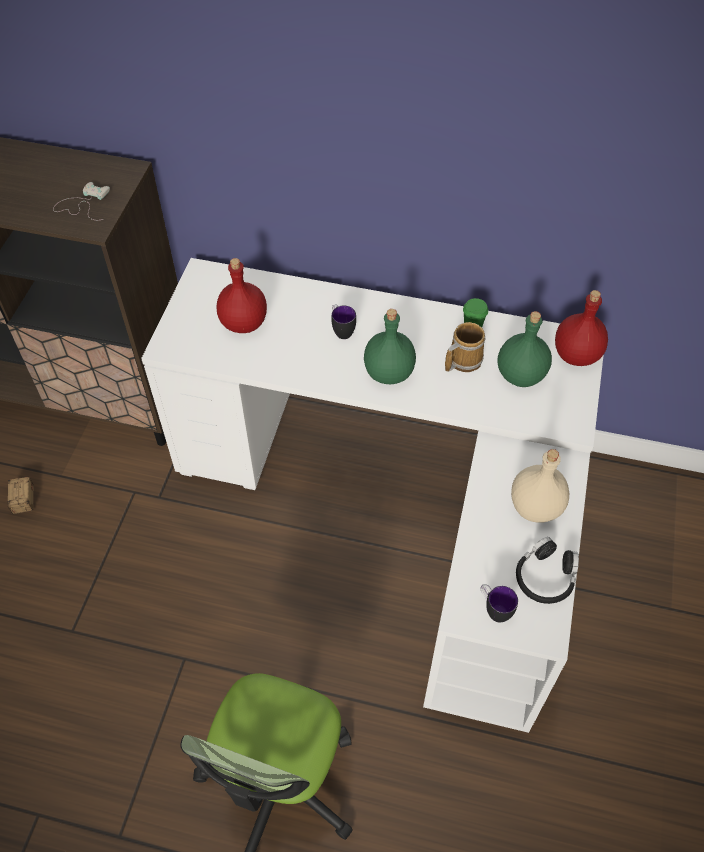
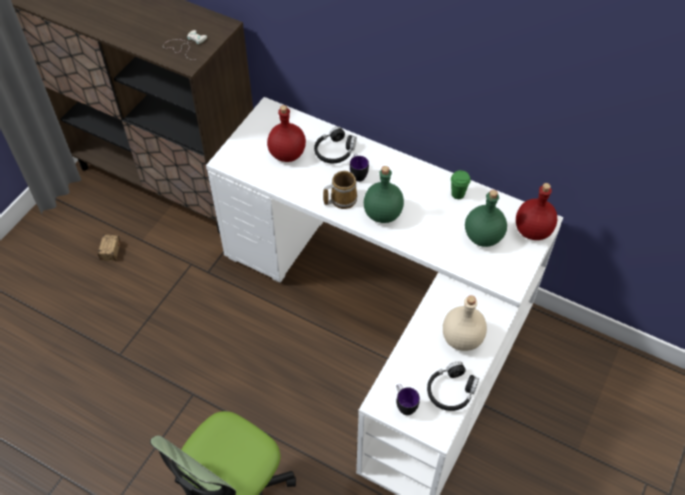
camera: 15 degrees right, 0 degrees up
mug [445,322,485,372] -> mug moved to [323,171,357,209]
none -> black headphones [314,126,357,163]

